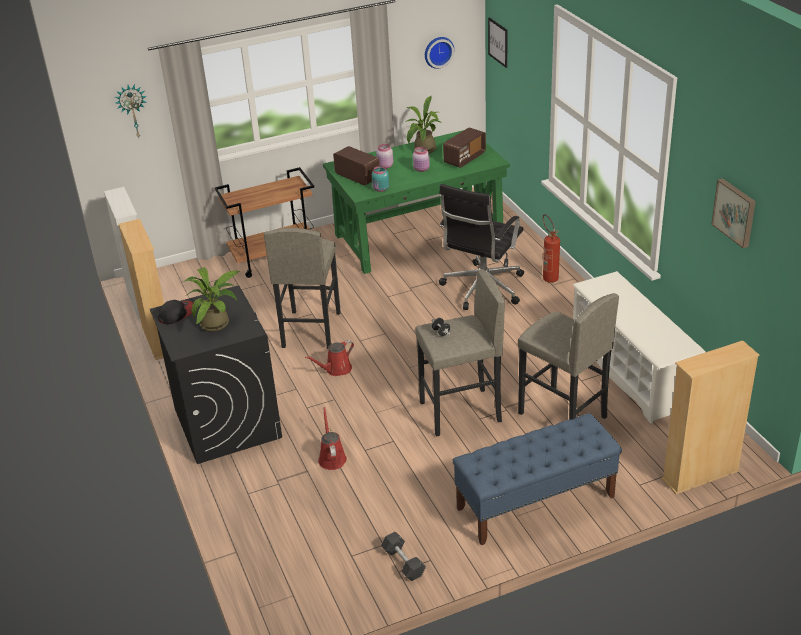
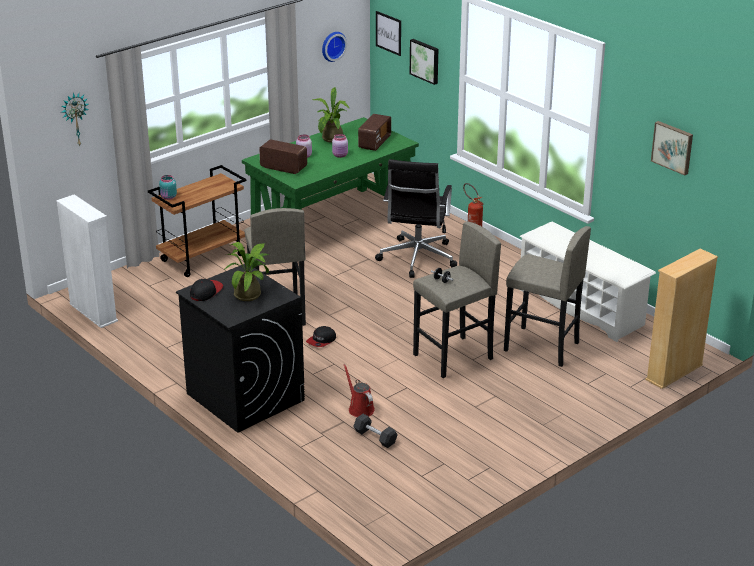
camera: 20 degrees left, 5 degrees down
beige bookcase [119,219,164,360] -> none
red watering can [305,340,354,376] -> cap [306,326,336,347]
turquoise jar [372,166,389,192] -> turquoise jar moved to [159,175,177,200]
black dumbbell [381,532,426,581] -> black dumbbell moved to [353,414,398,448]
blue bench [452,413,622,545] -> none
none -> picture [410,39,438,85]

